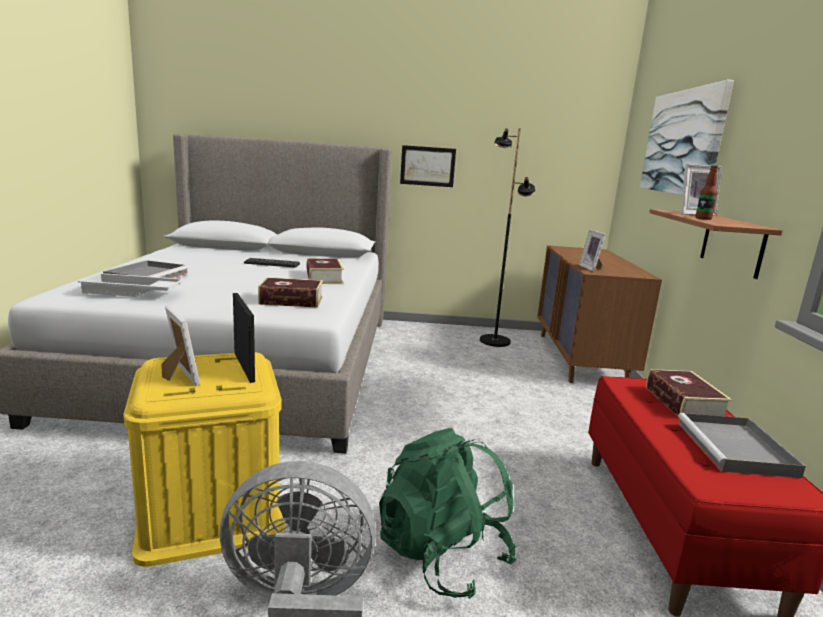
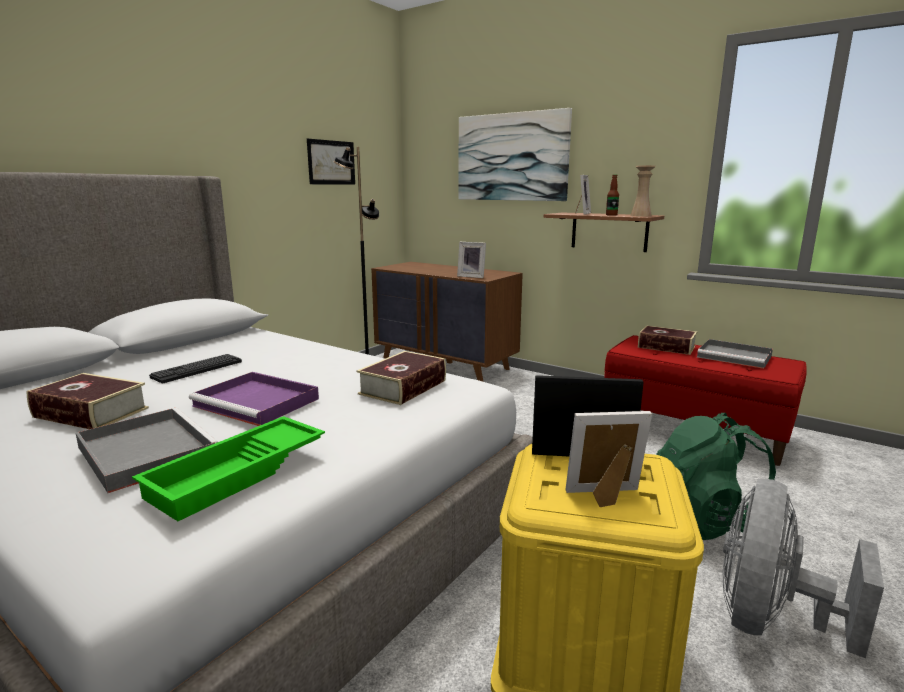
camera: 55 degrees left, 0 degrees up
white tray [78,273,185,297] -> green tray [132,416,325,521]
book [307,258,344,284] -> book moved to [26,373,149,429]
picture [400,145,456,187] -> picture moved to [307,139,355,184]
none -> purple tray [189,372,319,426]
none -> beige vase [630,165,655,217]

